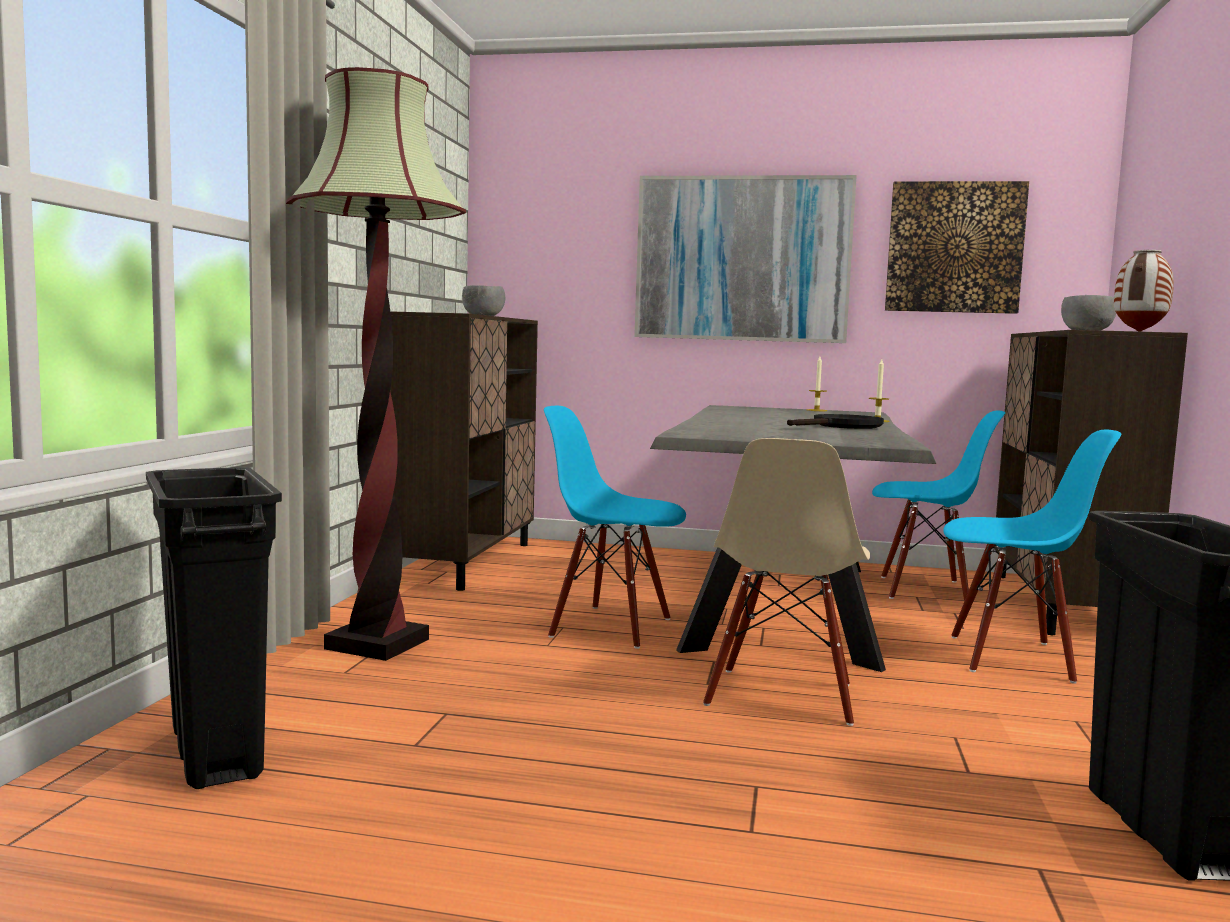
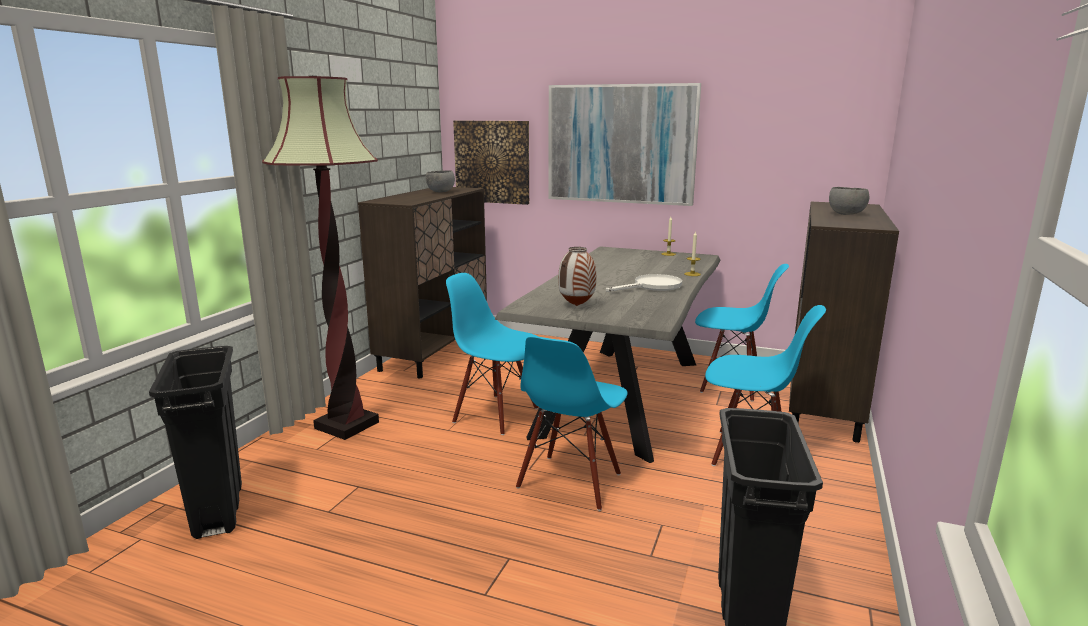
camera: 10 degrees right, 10 degrees up
beige chair [703,438,870,726] -> blue chair [516,336,628,511]
black frying pan [787,414,884,429] -> white frying pan [606,274,682,292]
picture [885,181,1029,314] -> picture moved to [453,121,529,205]
vase [1114,250,1174,332] -> vase moved to [558,247,596,306]

